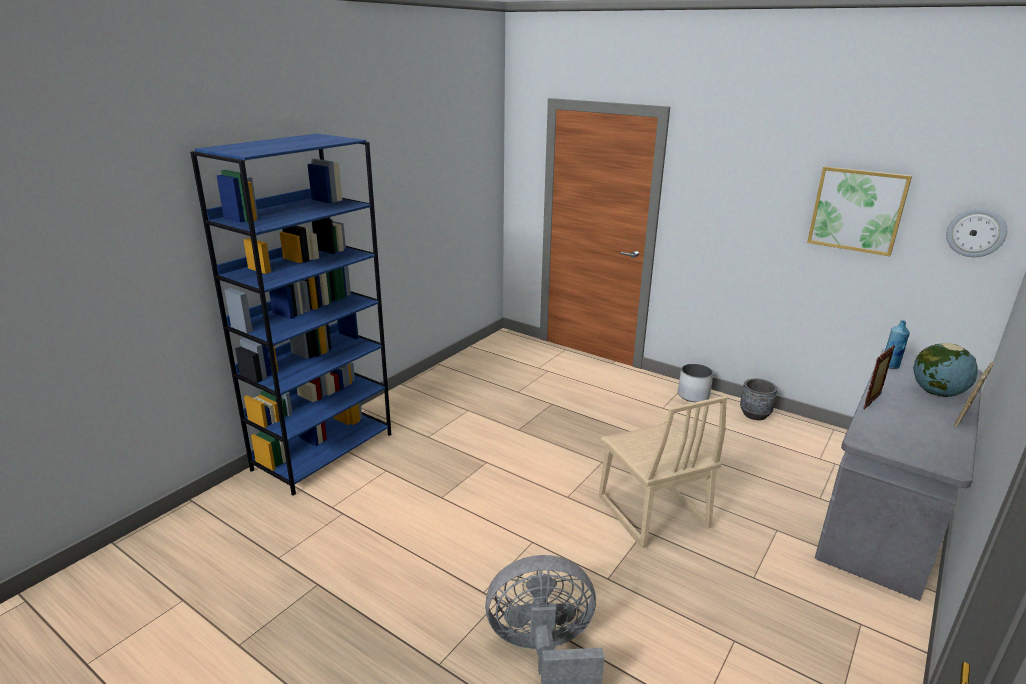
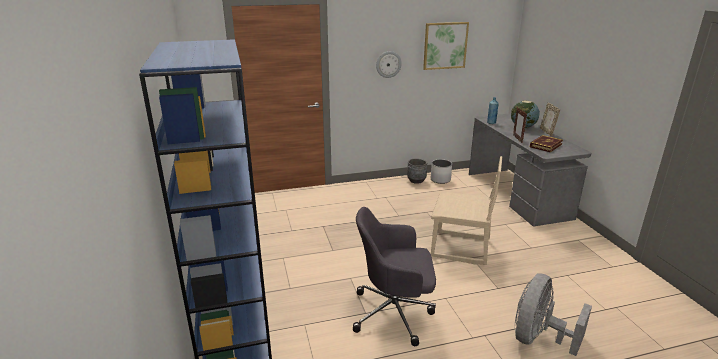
camera: 50 degrees left, 0 degrees up
white planter [678,364,713,402] -> white planter moved to [431,159,452,184]
wall clock [946,208,1007,257] -> wall clock moved to [376,51,402,78]
none -> grey office chair [353,207,436,346]
none -> book [530,135,563,152]

